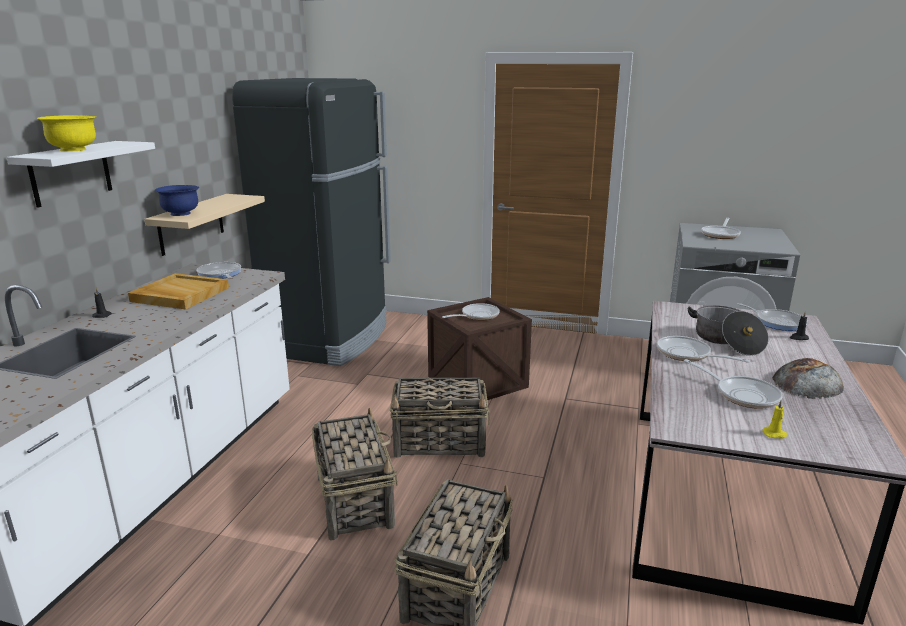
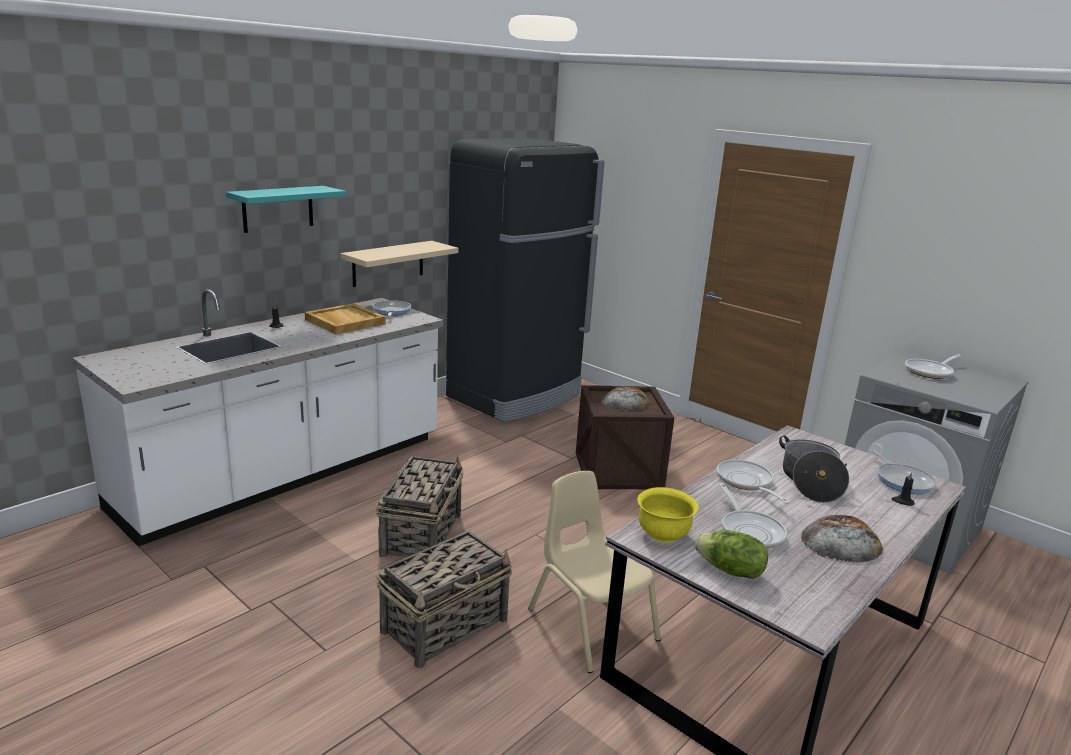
camera: 25 degrees right, 0 degrees up
white shelf [7,141,155,208] -> turquoise shelf [226,186,346,233]
yellow bowl [37,115,96,152] -> yellow bowl moved to [637,487,699,543]
blue bowl [155,185,199,216] -> none
basket [390,378,490,458] -> none
frying pan [442,303,500,320] -> bread [601,386,650,411]
yellow candle [762,401,788,439] -> lettuce [695,530,768,579]
none -> beige chair [528,471,661,673]

